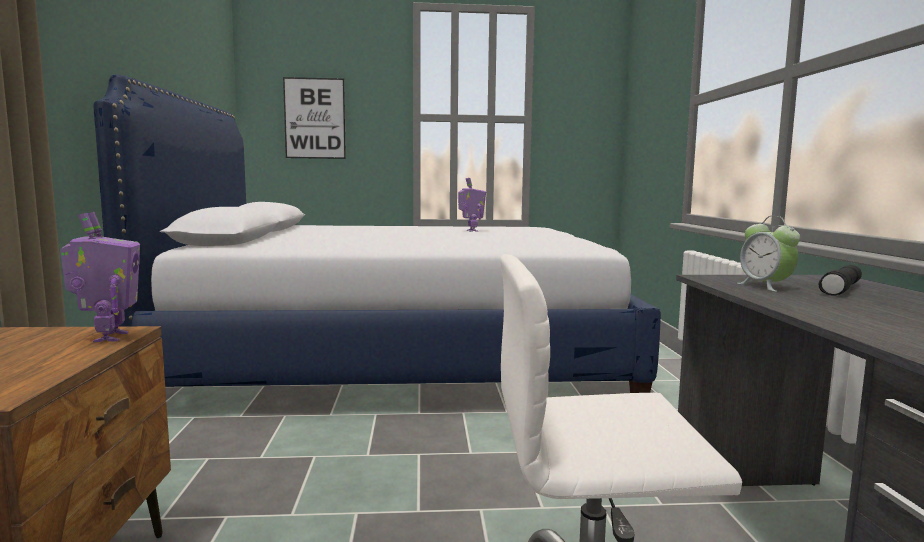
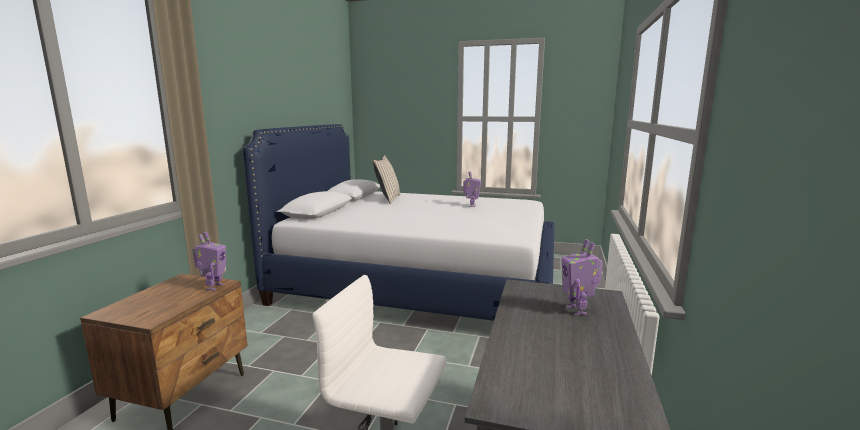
camera: 20 degrees right, 5 degrees up
picture [283,77,346,159] -> none
alarm clock [737,216,800,292] -> none
black flashlight [819,265,862,296] -> toy robot [561,239,603,315]
none -> beige pillow [373,155,400,204]

